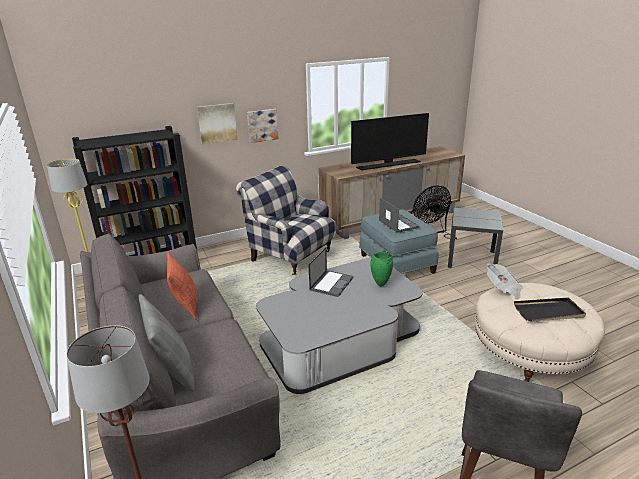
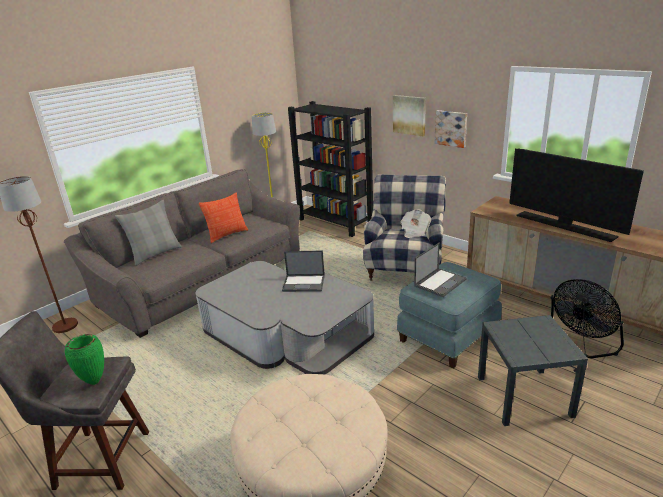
camera: 70 degrees right, 0 degrees up
green vase [370,251,393,286] -> green vase moved to [65,334,104,385]
newspaper [487,263,522,298] -> newspaper moved to [400,209,431,238]
black tray [514,298,586,322] -> none

